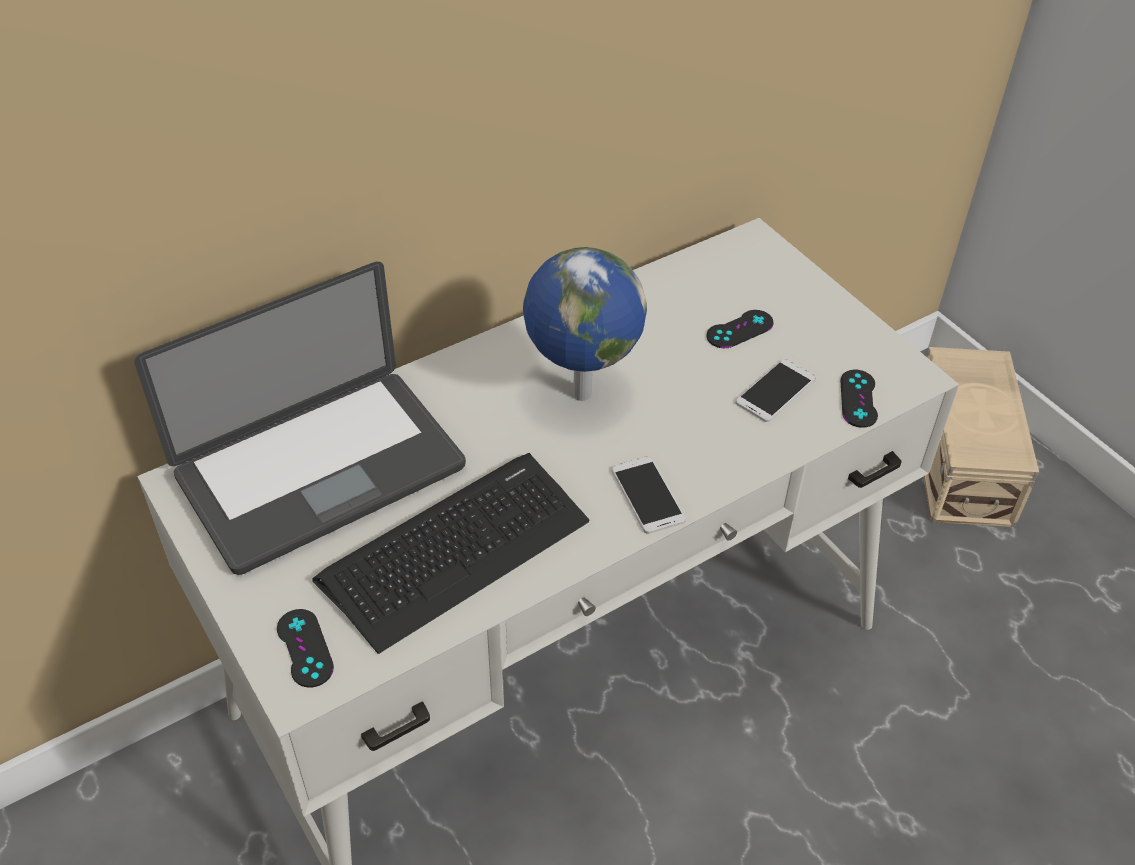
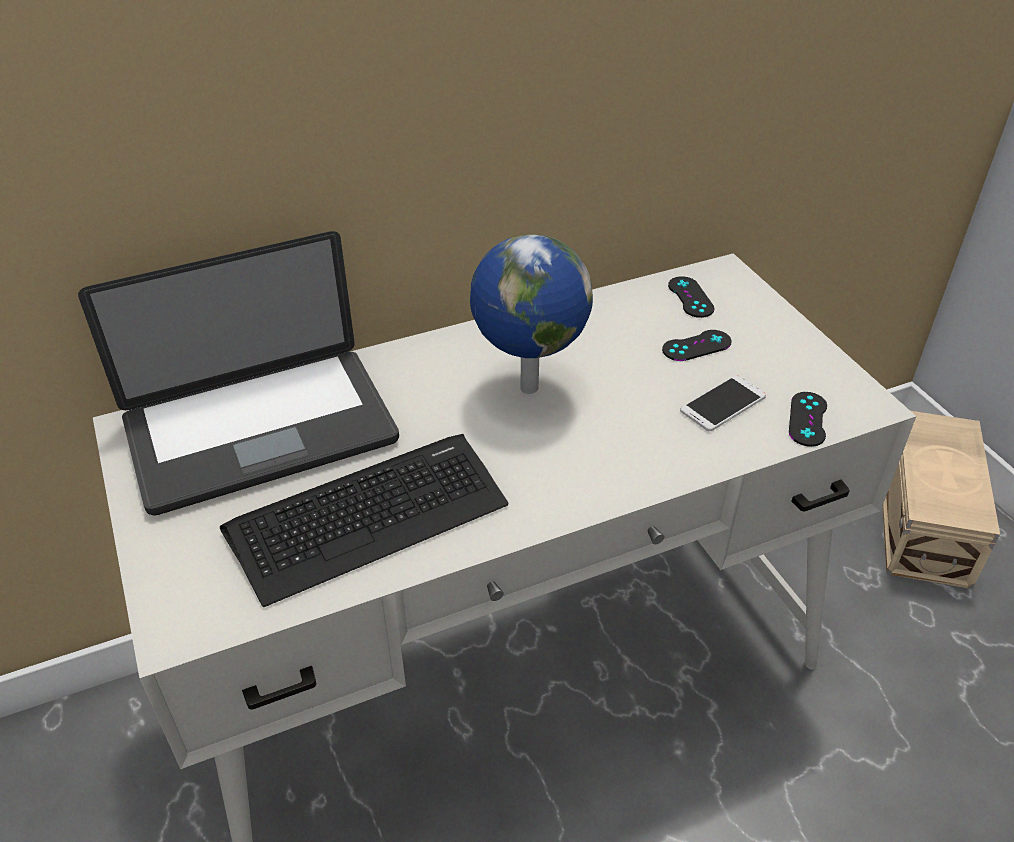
camera: 10 degrees right, 5 degrees down
black game controller [277,609,334,688] -> black game controller moved to [668,276,714,318]
phone [612,456,686,534] -> none

